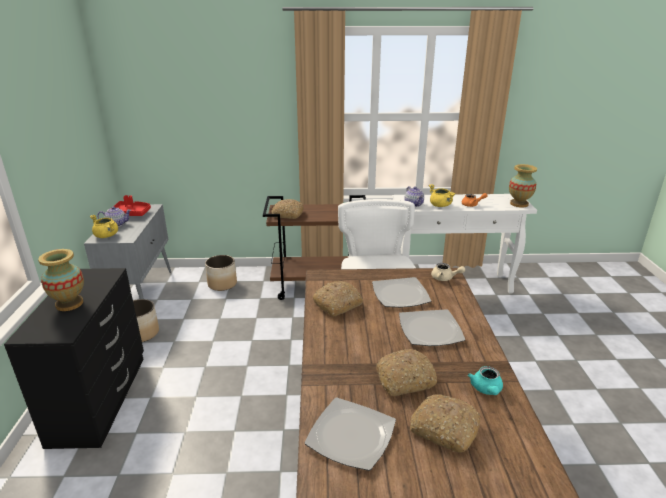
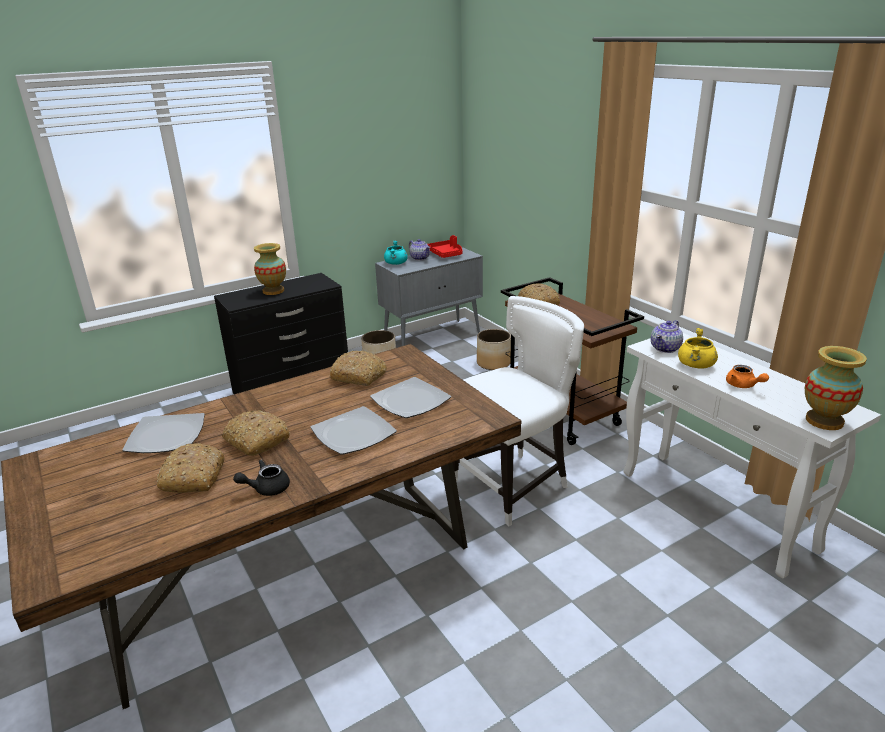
camera: 60 degrees right, 0 degrees up
yellow cooking pot [89,215,118,238] -> turquoise cooking pot [384,240,408,265]
beige teapot [431,263,465,281] -> none
turquoise teapot [468,366,503,395] -> black teapot [233,460,290,496]

